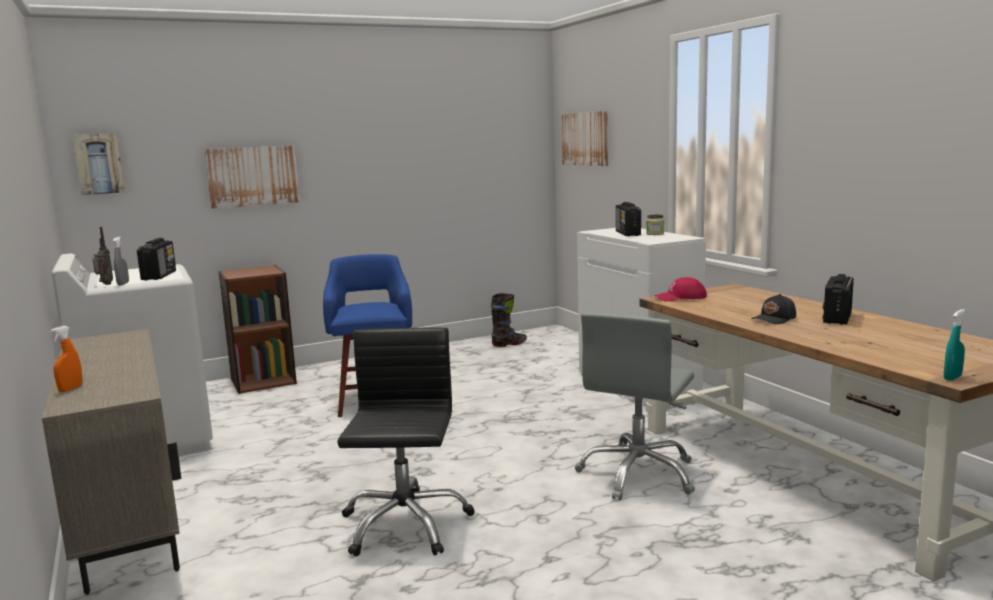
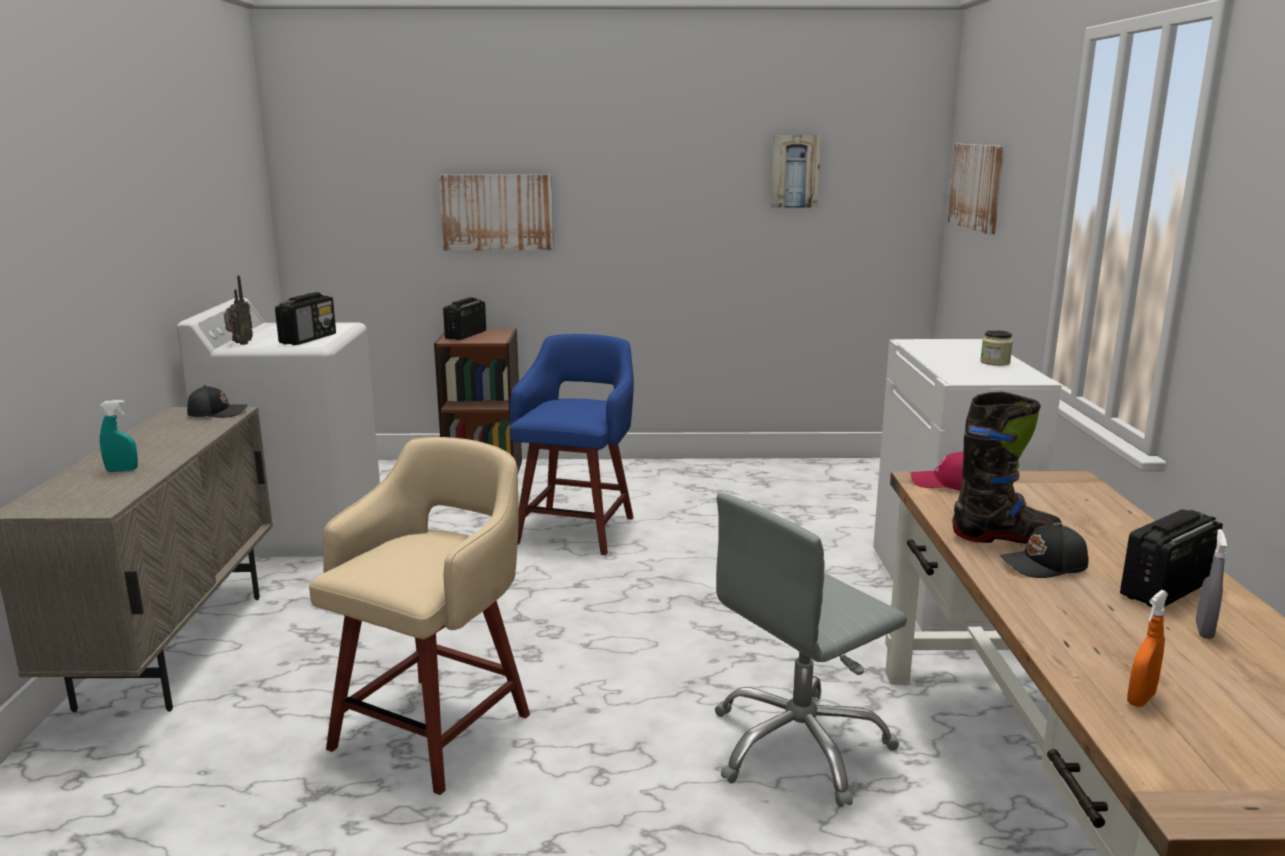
camera: 25 degrees right, 5 degrees up
orange spray bottle [50,326,83,392] -> orange spray bottle moved to [1127,590,1168,707]
picture [72,134,125,195] -> picture moved to [770,135,821,208]
grey spray bottle [113,237,129,285] -> grey spray bottle moved to [1196,529,1227,639]
black office chair [337,328,475,556] -> beige stool [309,437,530,795]
black boot [491,293,527,347] -> black boot moved to [952,391,1062,543]
radio [616,202,641,236] -> radio moved to [443,297,486,340]
turquoise spray bottle [944,309,965,381] -> turquoise spray bottle moved to [100,400,138,472]
none -> black cap [187,385,247,418]

